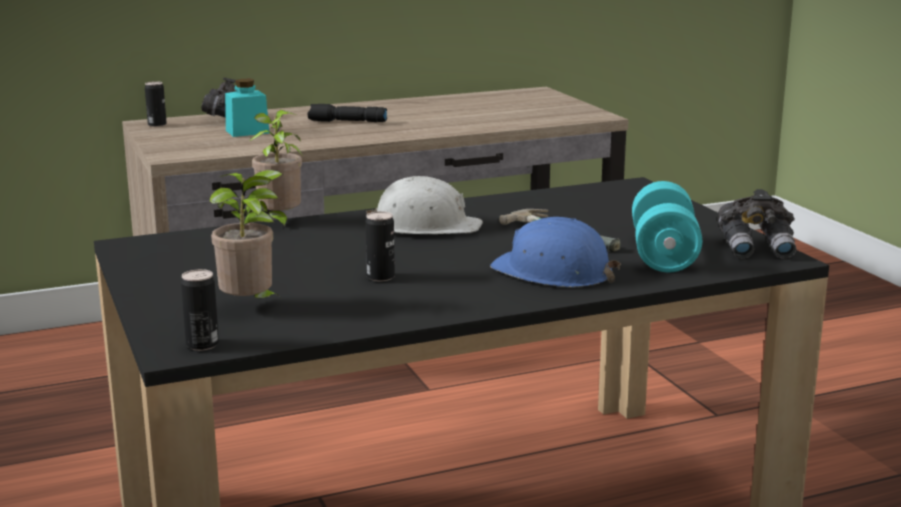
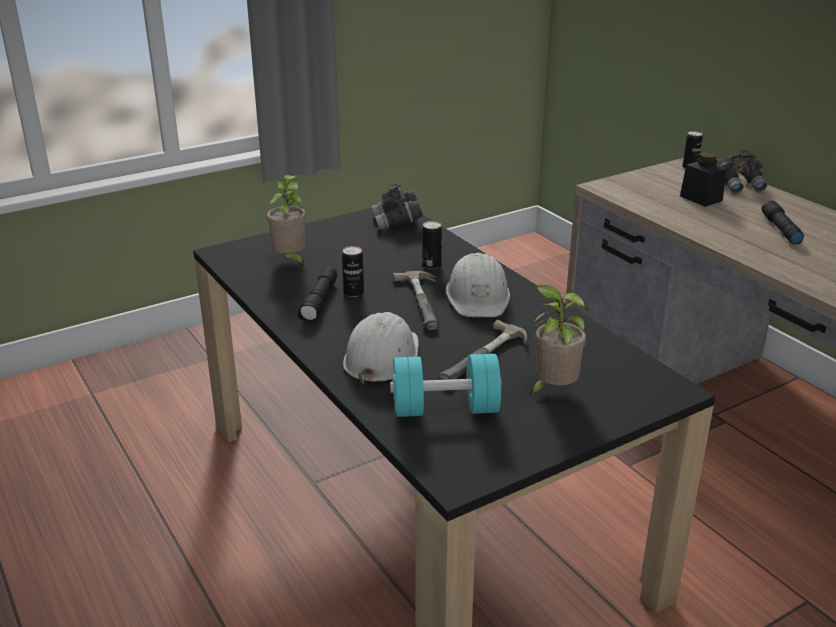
camera: 80 degrees right, 10 degrees up
can [181,269,219,351] -> can moved to [422,221,442,269]
turquoise jar [225,79,269,137] -> black jar [680,152,726,207]
potted plant [249,110,303,230] -> potted plant moved to [529,285,588,395]
blue hard hat [490,217,621,288] -> white hard hat [343,312,419,385]
grey binoculars [717,189,796,259] -> grey binoculars moved to [372,184,423,229]
none -> black flashlight [298,267,337,322]
none -> hammer [393,271,439,330]

